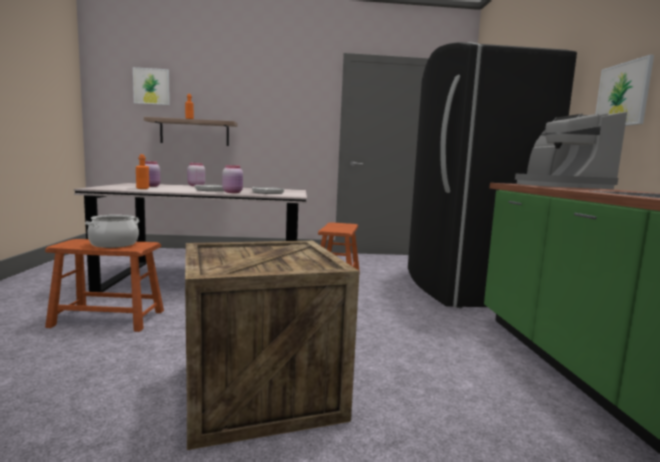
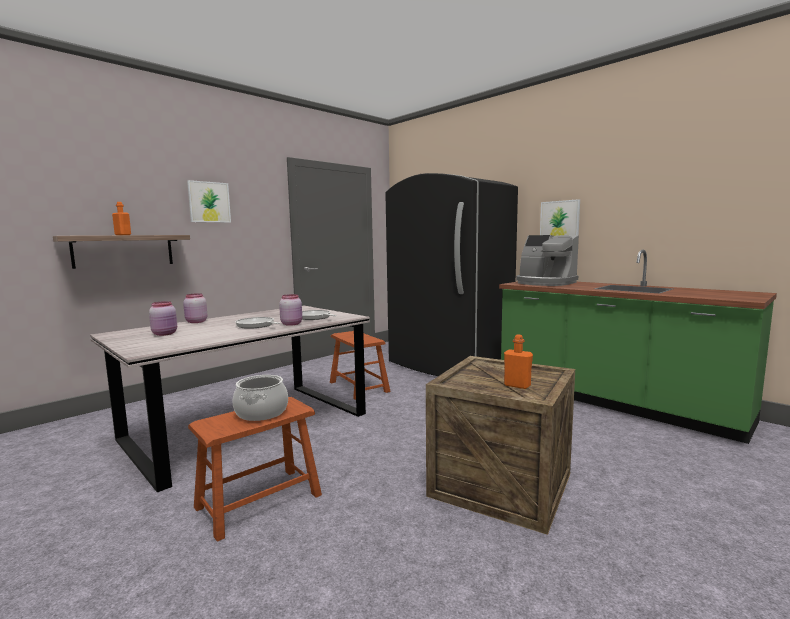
camera: 40 degrees left, 0 degrees up
picture [133,67,170,105] -> picture moved to [187,180,231,223]
orange bottle [136,154,149,189] -> orange bottle moved to [504,334,533,389]

